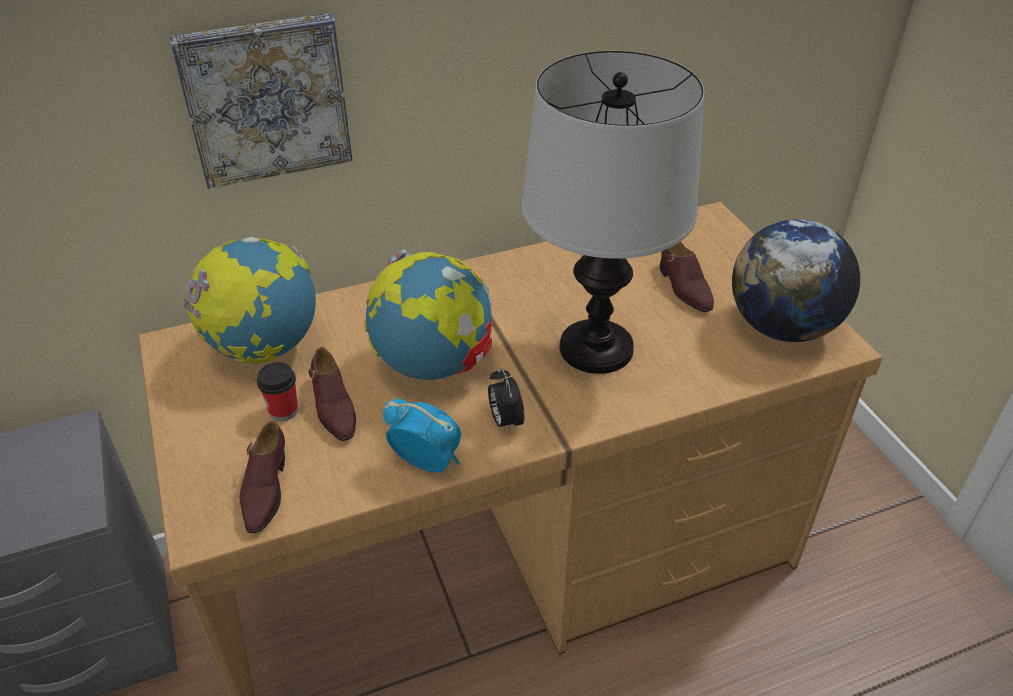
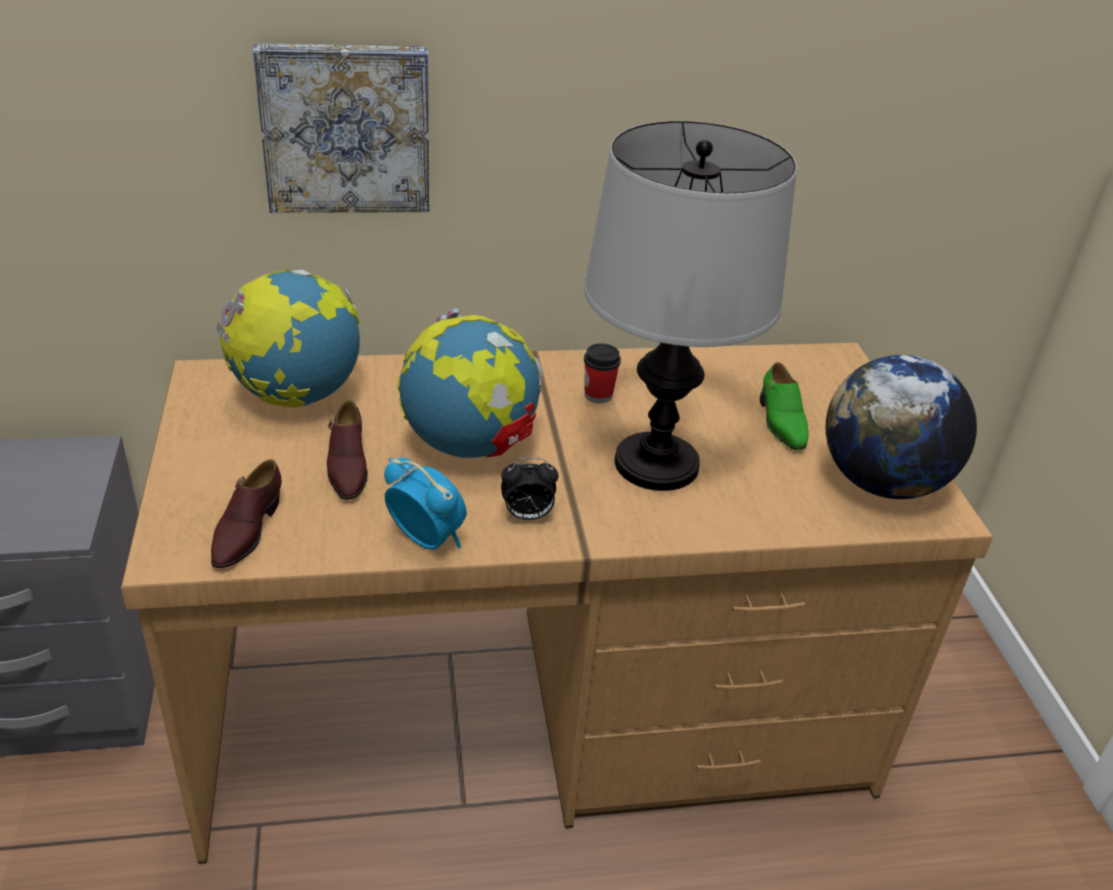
camera: 10 degrees right, 5 degrees down
cup [257,362,298,421] -> cup moved to [584,343,621,403]
alarm clock [488,368,524,433] -> alarm clock turned 90 degrees counterclockwise [501,458,559,520]
brown shoe [660,242,714,312] -> green shoe [760,362,809,450]

